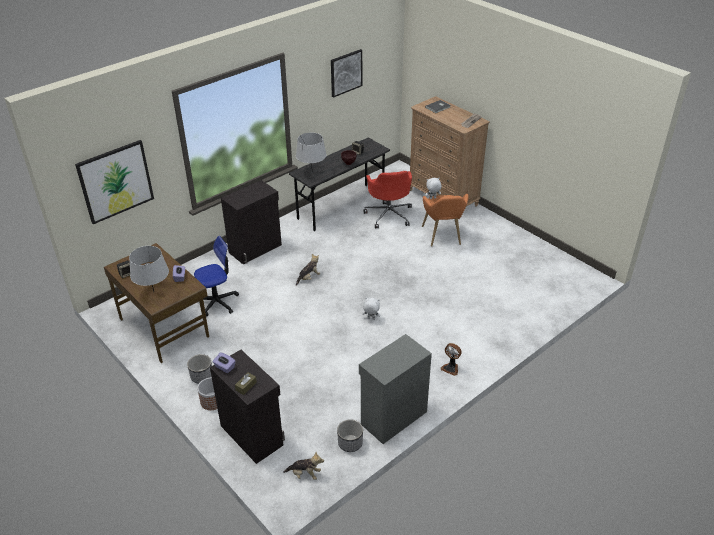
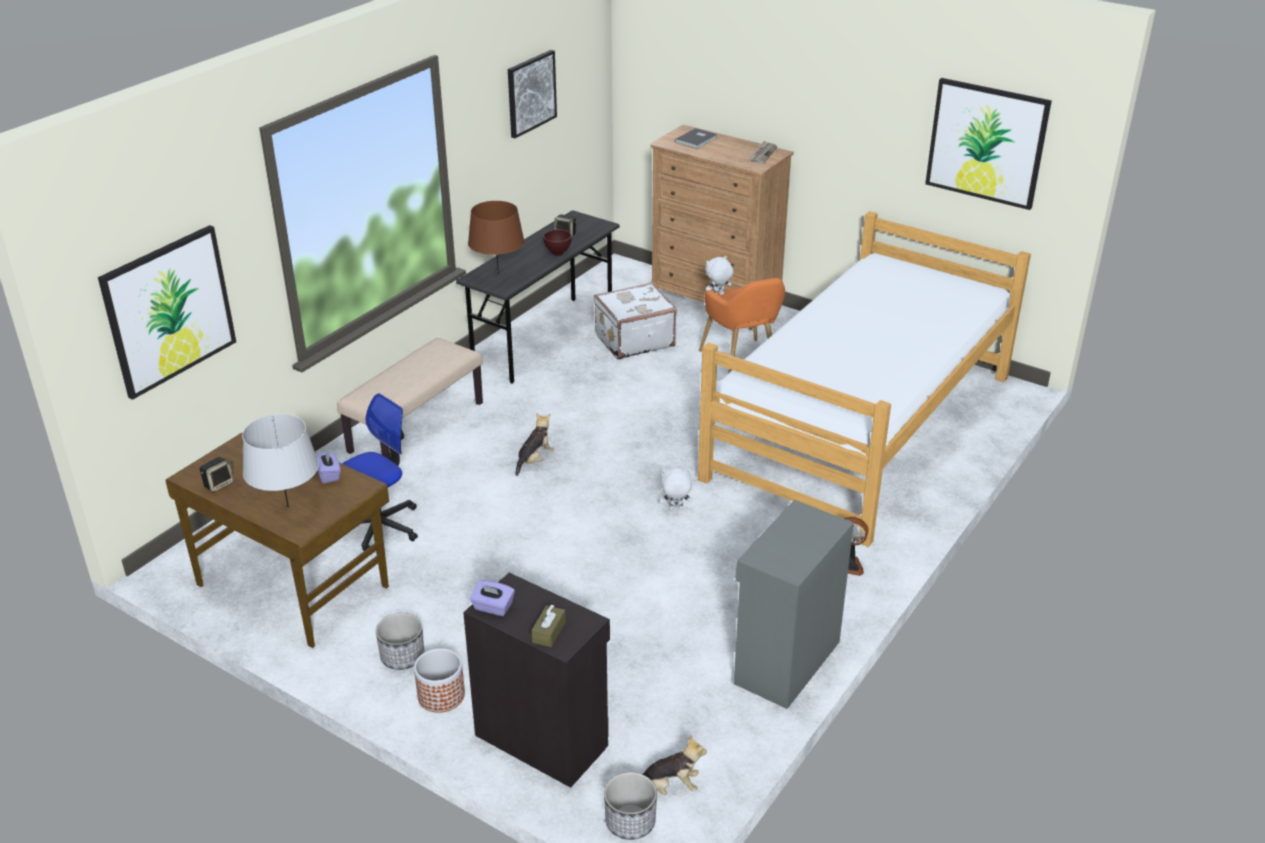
camera: 15 degrees left, 5 degrees down
black cabinet [221,180,282,264] -> beige bench [337,338,483,459]
grey table lamp [296,133,327,166] -> brown table lamp [468,201,524,275]
planter [337,419,363,452] -> planter moved to [604,772,657,840]
red office chair [363,171,412,229] -> white suitcase [594,282,677,360]
none -> bed [698,211,1031,547]
none -> picture [925,78,1052,210]

